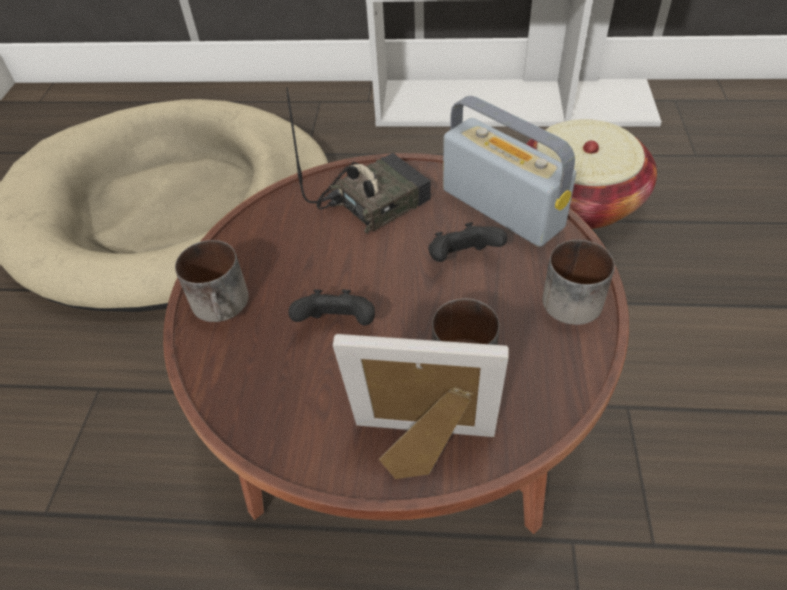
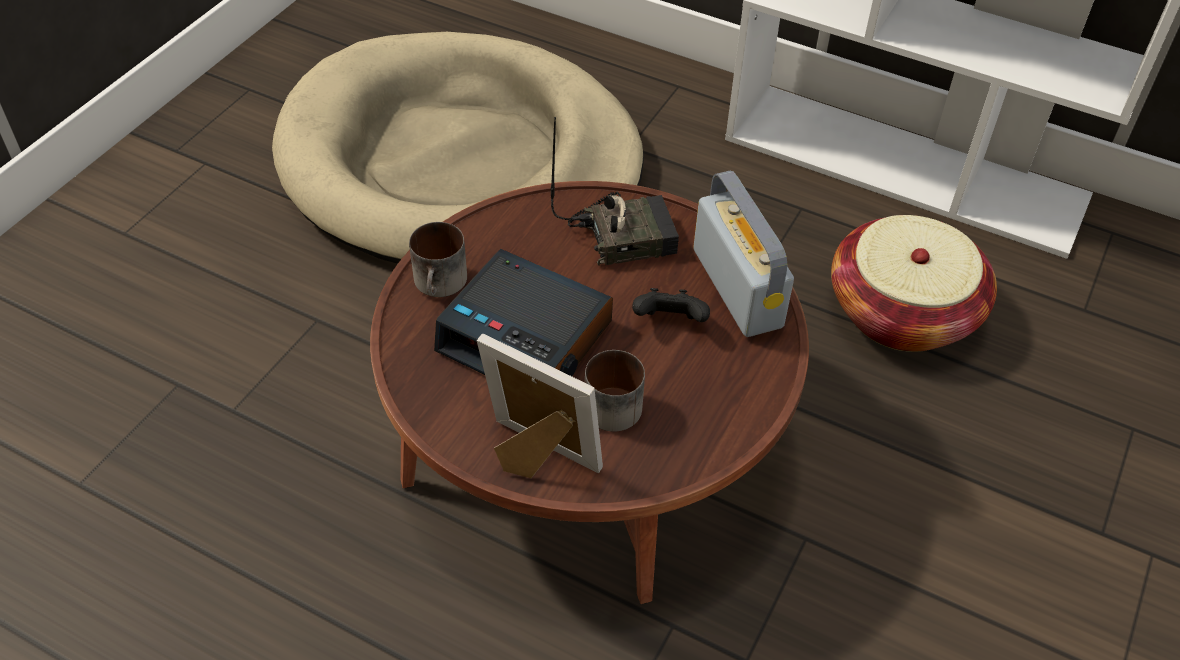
camera: 20 degrees right, 0 degrees up
black game controller [288,289,375,326] -> alarm clock [434,249,613,376]
mug [542,240,615,325] -> none

